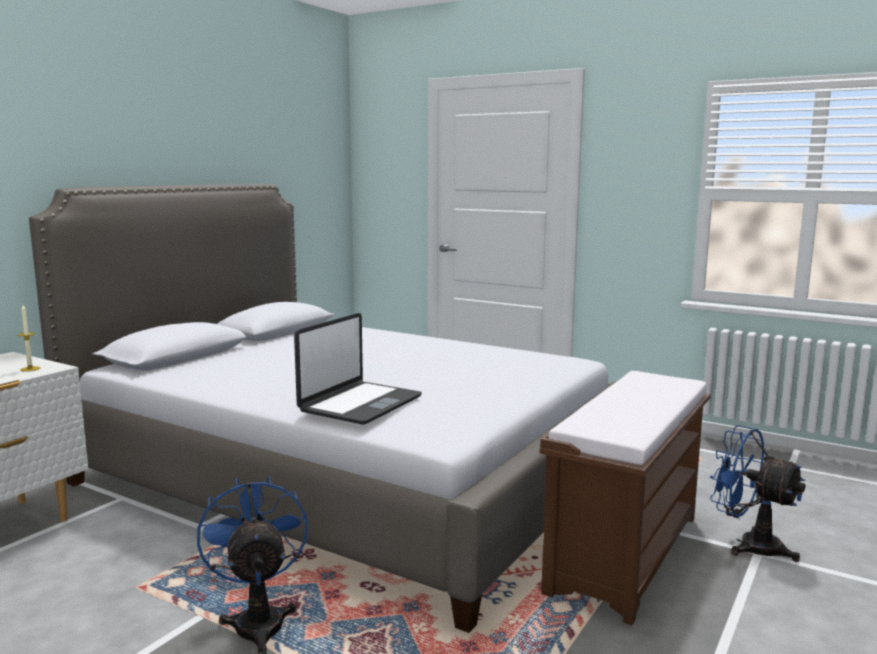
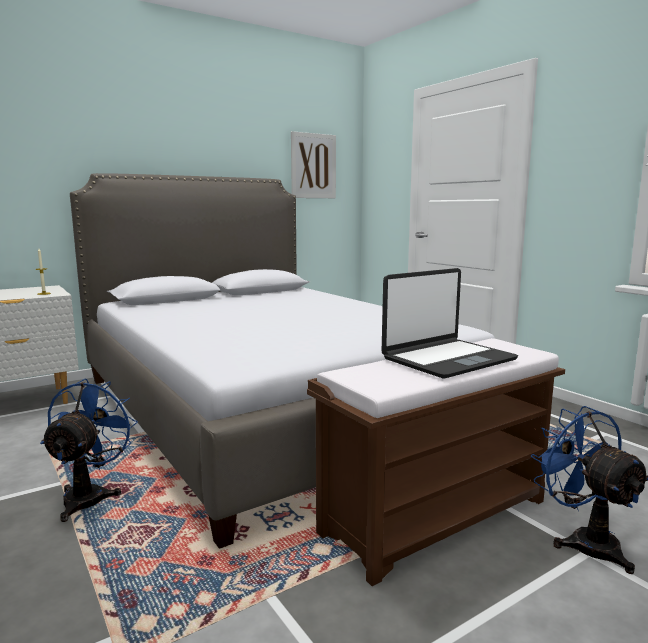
camera: 25 degrees right, 0 degrees up
laptop [294,313,422,425] -> laptop moved to [382,268,518,379]
none -> picture [291,131,336,198]

